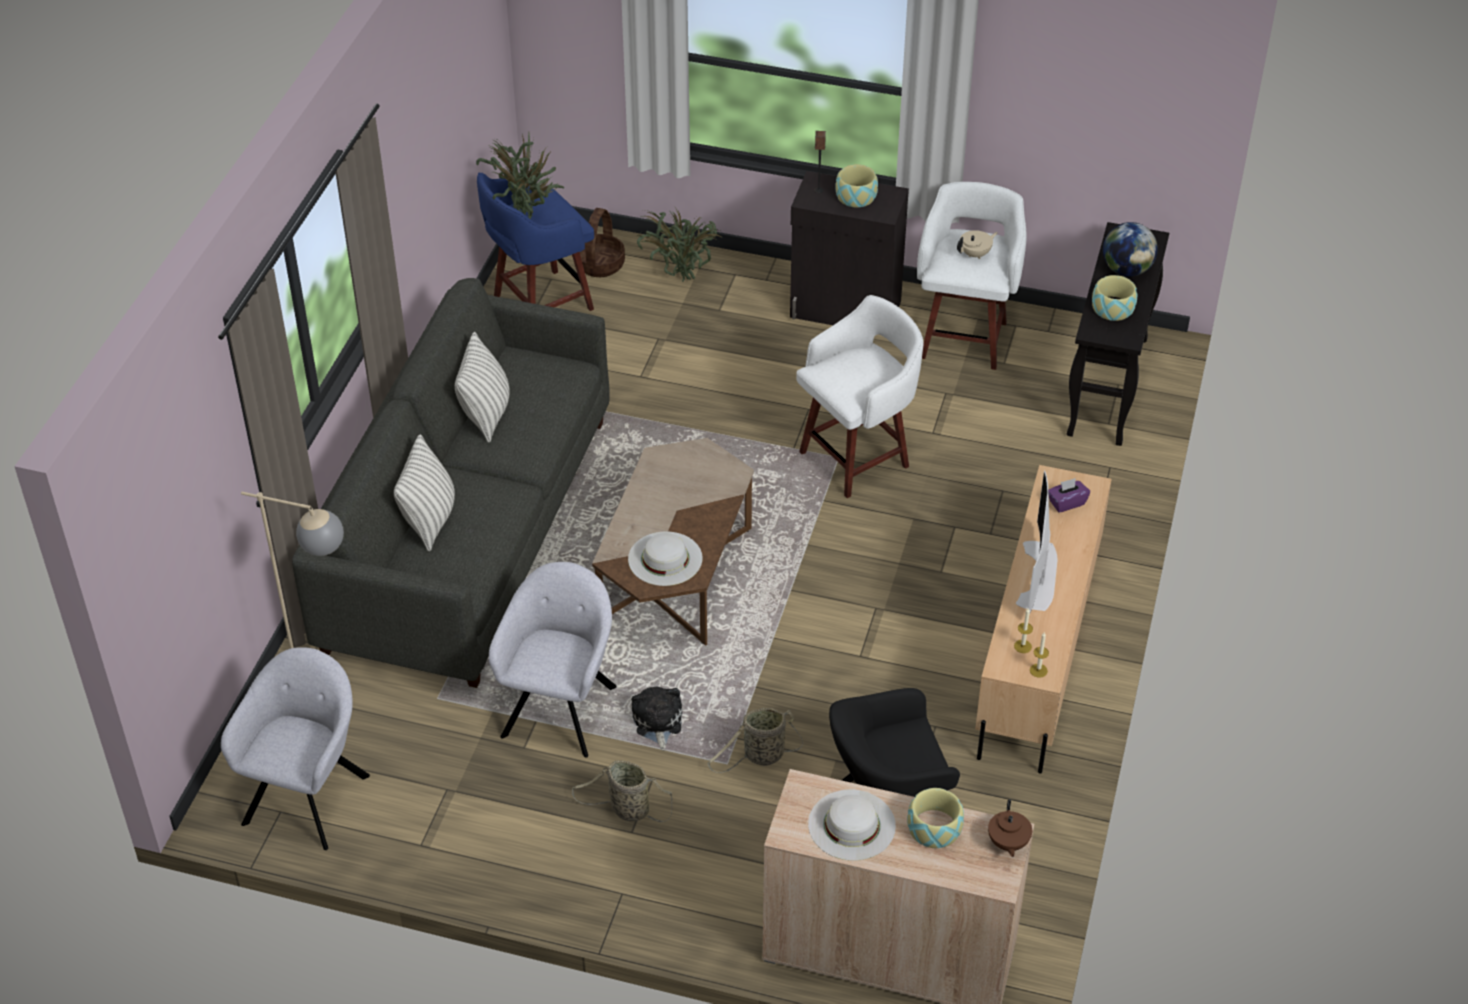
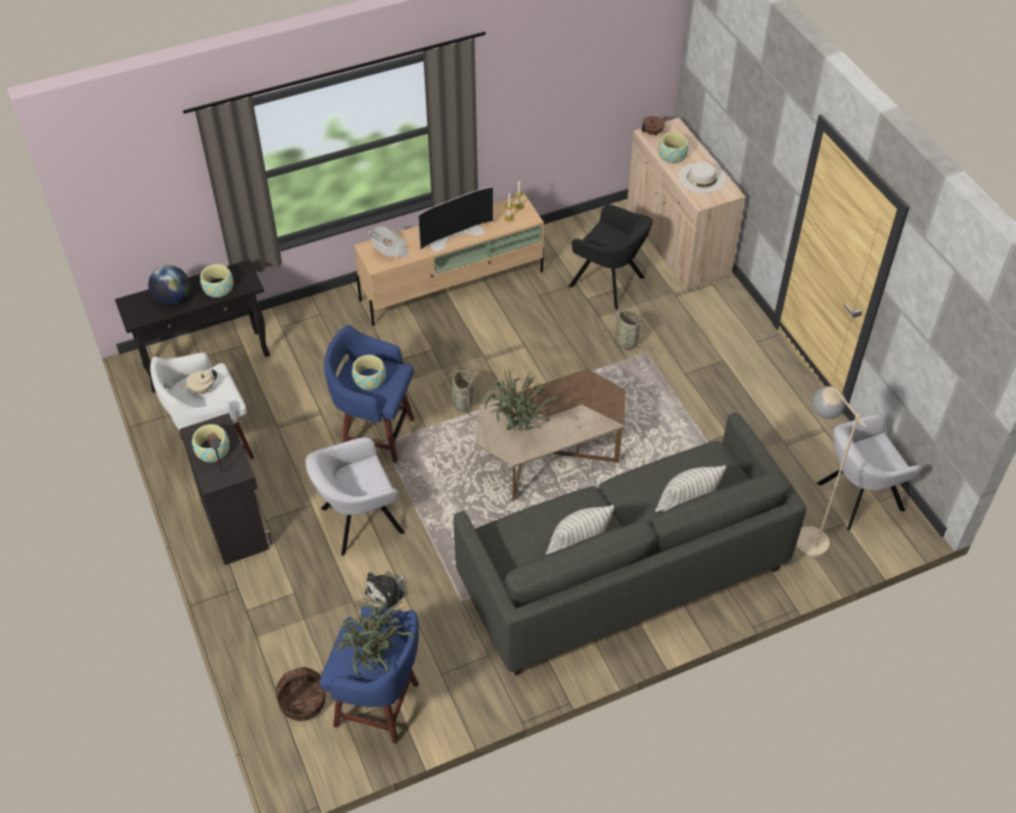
camera: 130 degrees left, 5 degrees up
grey armchair [489,562,617,758] -> grey armchair moved to [306,437,405,556]
basket [572,761,672,822] -> basket moved to [440,368,478,427]
white hat [628,532,703,586] -> none
plush toy [631,686,682,751] -> plush toy moved to [365,572,405,609]
potted plant [637,209,721,282] -> potted plant moved to [484,369,559,431]
white stool [796,295,924,498] -> blue stool [324,325,414,463]
beige teapot [957,230,998,259] -> beige teapot turned 45 degrees counterclockwise [180,369,217,393]
purple tissue box [1048,478,1090,513] -> newspaper [369,226,409,258]
none -> bowl [352,355,386,390]

